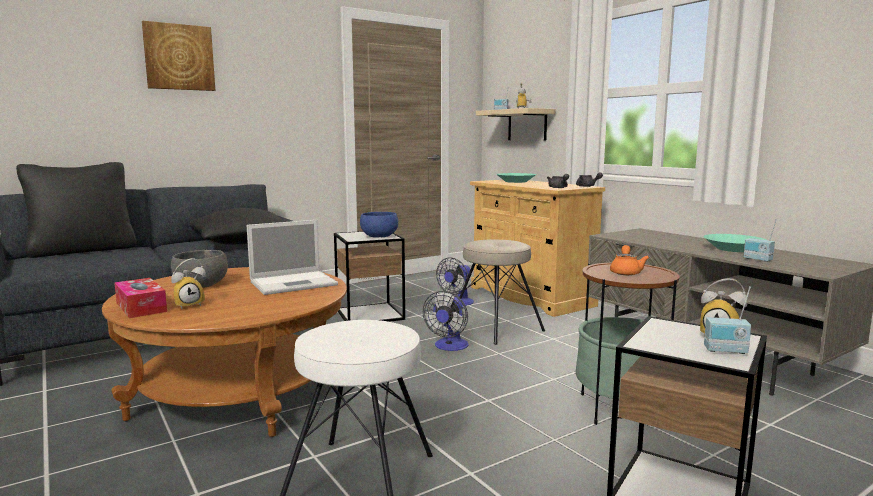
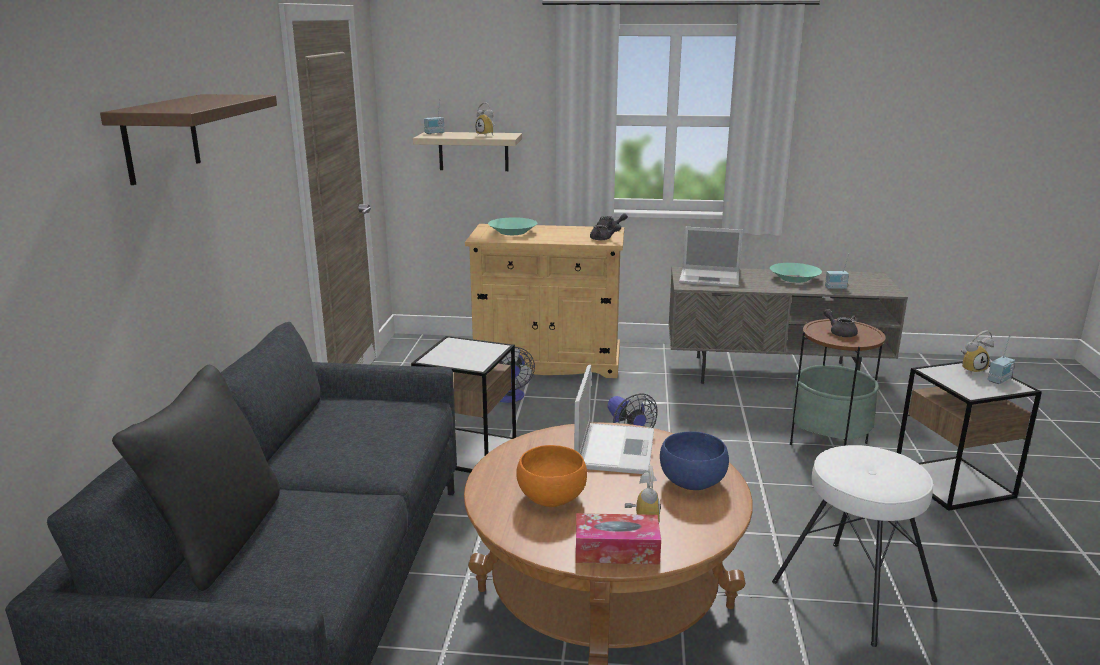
camera: 50 degrees left, 10 degrees up
picture [142,21,215,91] -> brown shelf [100,94,277,185]
grey bowl [171,250,228,288] -> orange bowl [516,445,587,507]
black pillow [190,208,289,245] -> none
blue bowl [360,212,398,237] -> blue bowl moved to [660,431,729,490]
beige stool [459,239,545,345] -> none
orange teapot [610,245,649,275] -> grey teapot [824,309,858,337]
none -> laptop [679,227,743,287]

